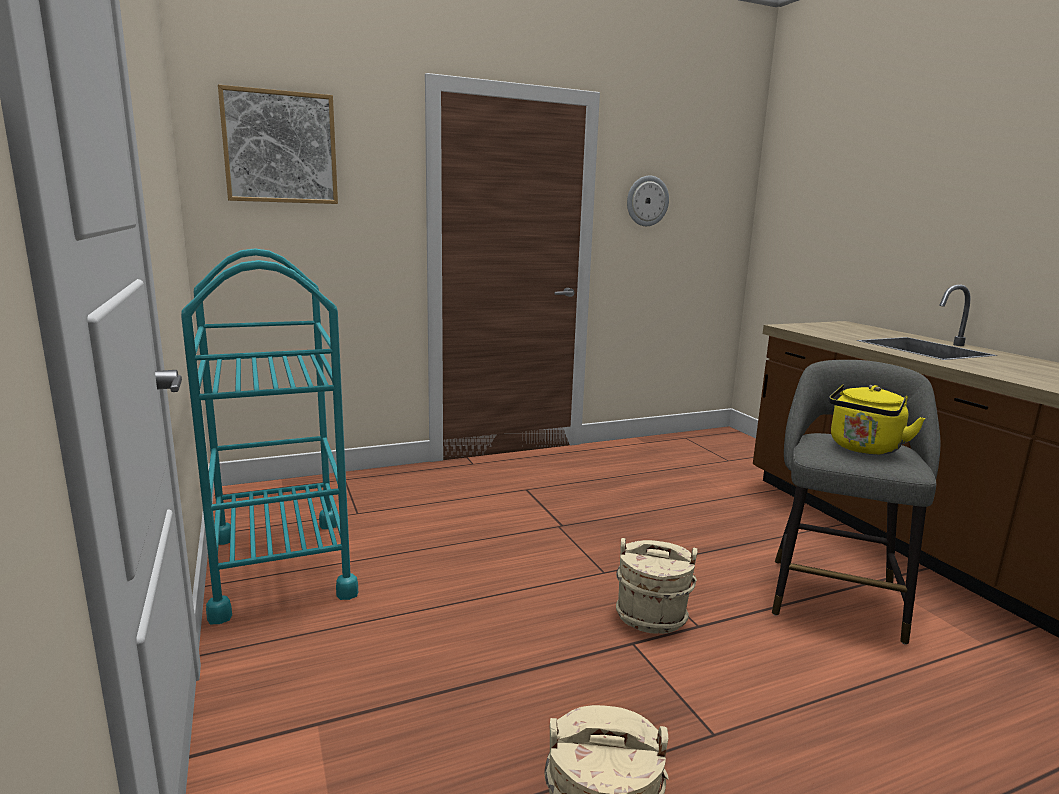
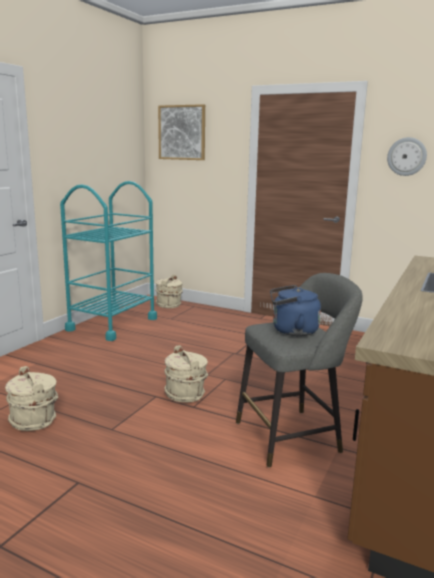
camera: 50 degrees right, 0 degrees up
yellow kettle [829,384,926,455] -> blue kettle [270,285,321,336]
none -> beige bucket [155,274,183,308]

